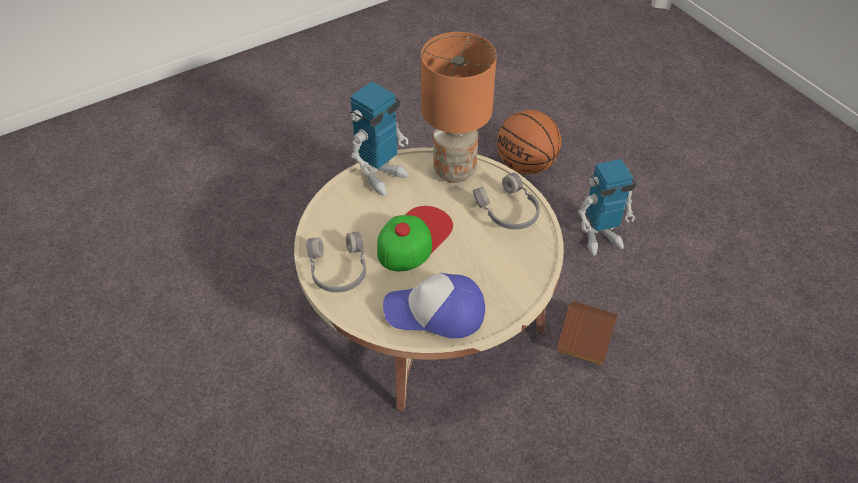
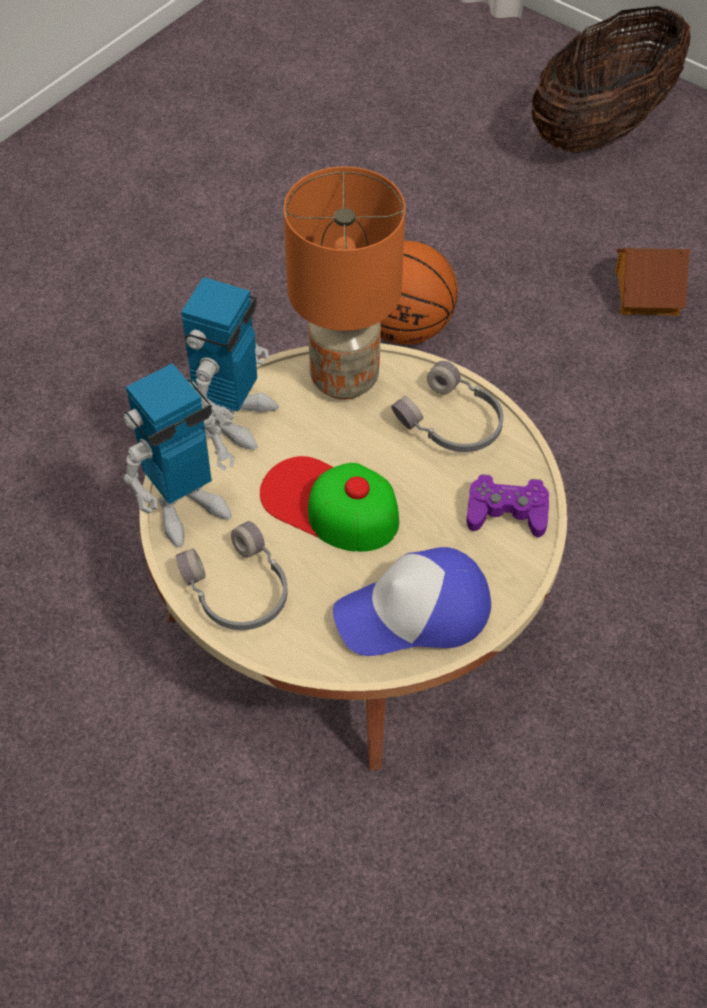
camera: 20 degrees left, 5 degrees up
cap [377,206,453,271] -> cap turned 75 degrees counterclockwise [260,456,399,552]
toy house [557,301,617,365] -> toy house moved to [615,248,690,316]
toy robot [578,159,636,256] -> toy robot moved to [123,363,235,547]
none -> purple game controller [466,474,549,537]
none -> basket [531,5,691,153]

